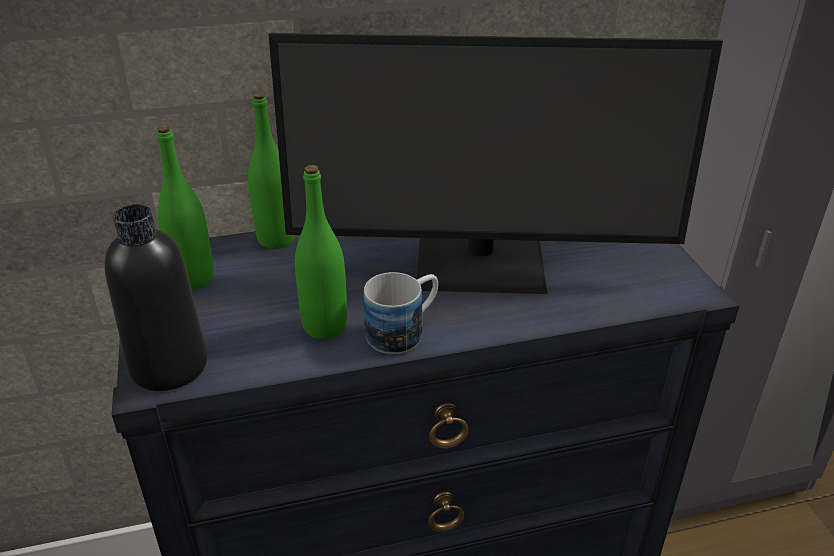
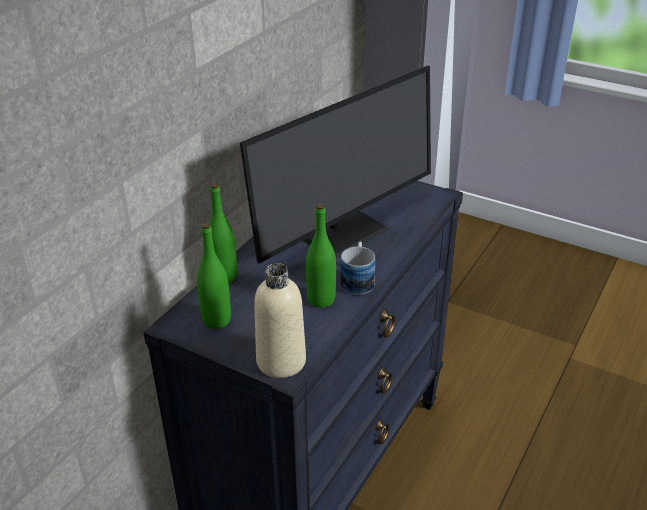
camera: 45 degrees left, 0 degrees up
black bottle [105,204,207,391] -> beige bottle [254,263,306,378]

